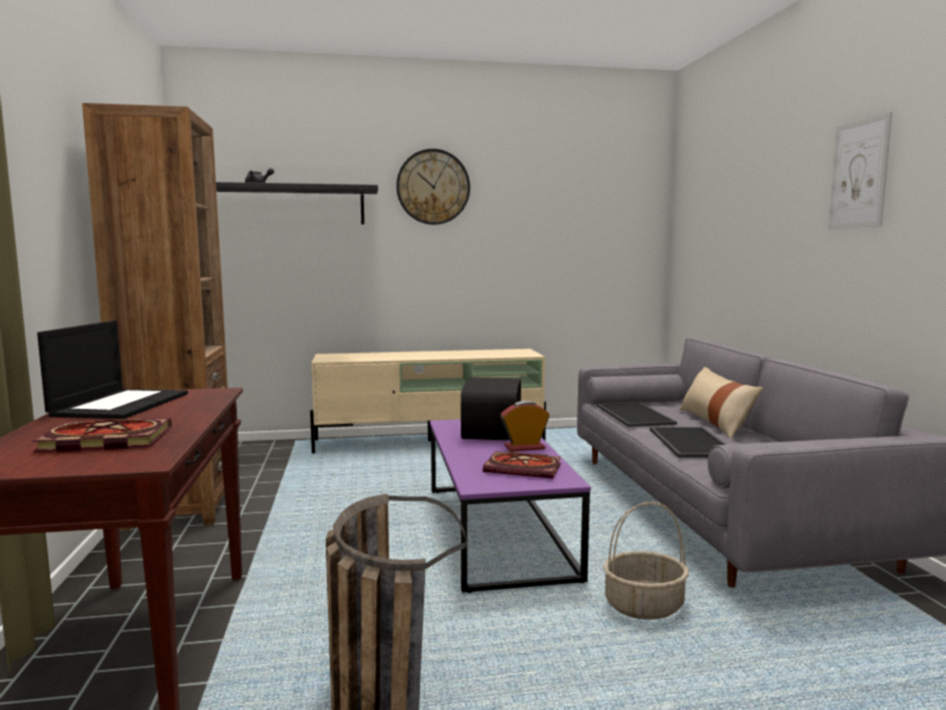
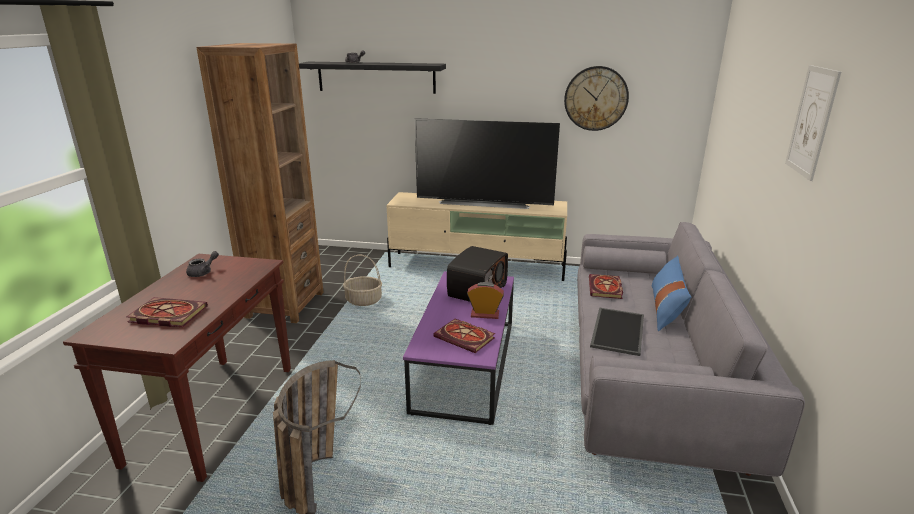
camera: 20 degrees right, 15 degrees up
laptop [37,321,188,419] -> grey teapot [186,251,219,277]
wall clock [396,149,470,225] -> wall clock moved to [564,66,629,131]
tray [597,403,677,427] -> book [589,274,623,299]
basket [603,502,689,620] -> basket moved to [343,255,382,306]
beige pillow [680,367,763,439] -> blue pillow [652,255,691,332]
none -> television [415,118,560,209]

